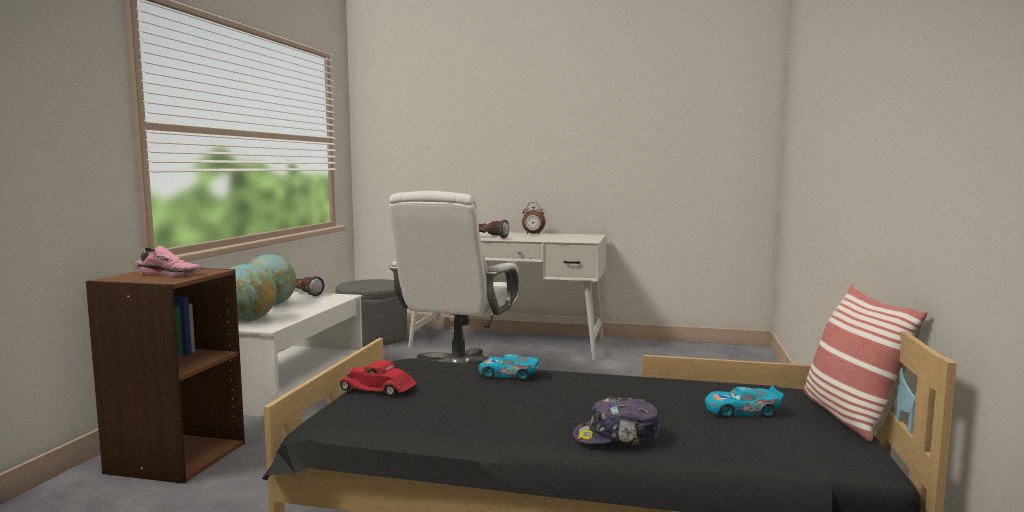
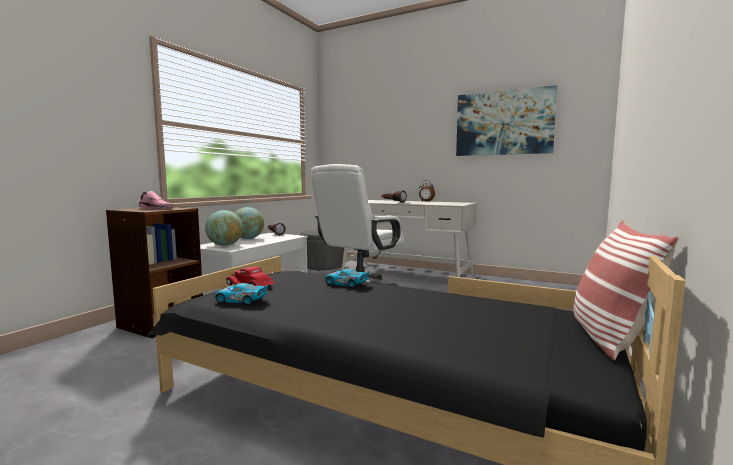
camera: 15 degrees right, 0 degrees up
cap [573,396,660,445] -> none
toy car [705,385,784,418] -> toy car moved to [215,283,269,306]
none -> picture [456,85,557,156]

